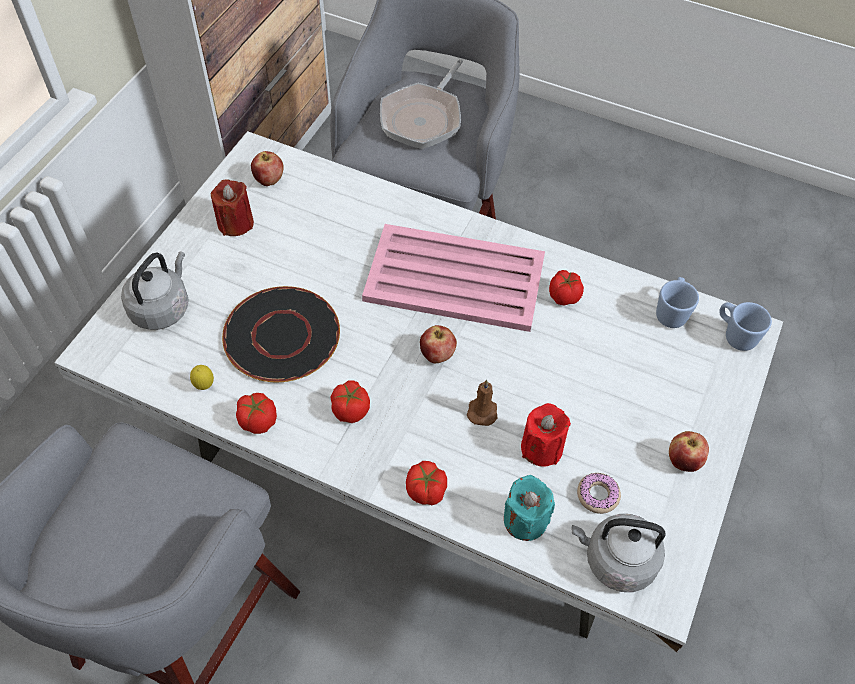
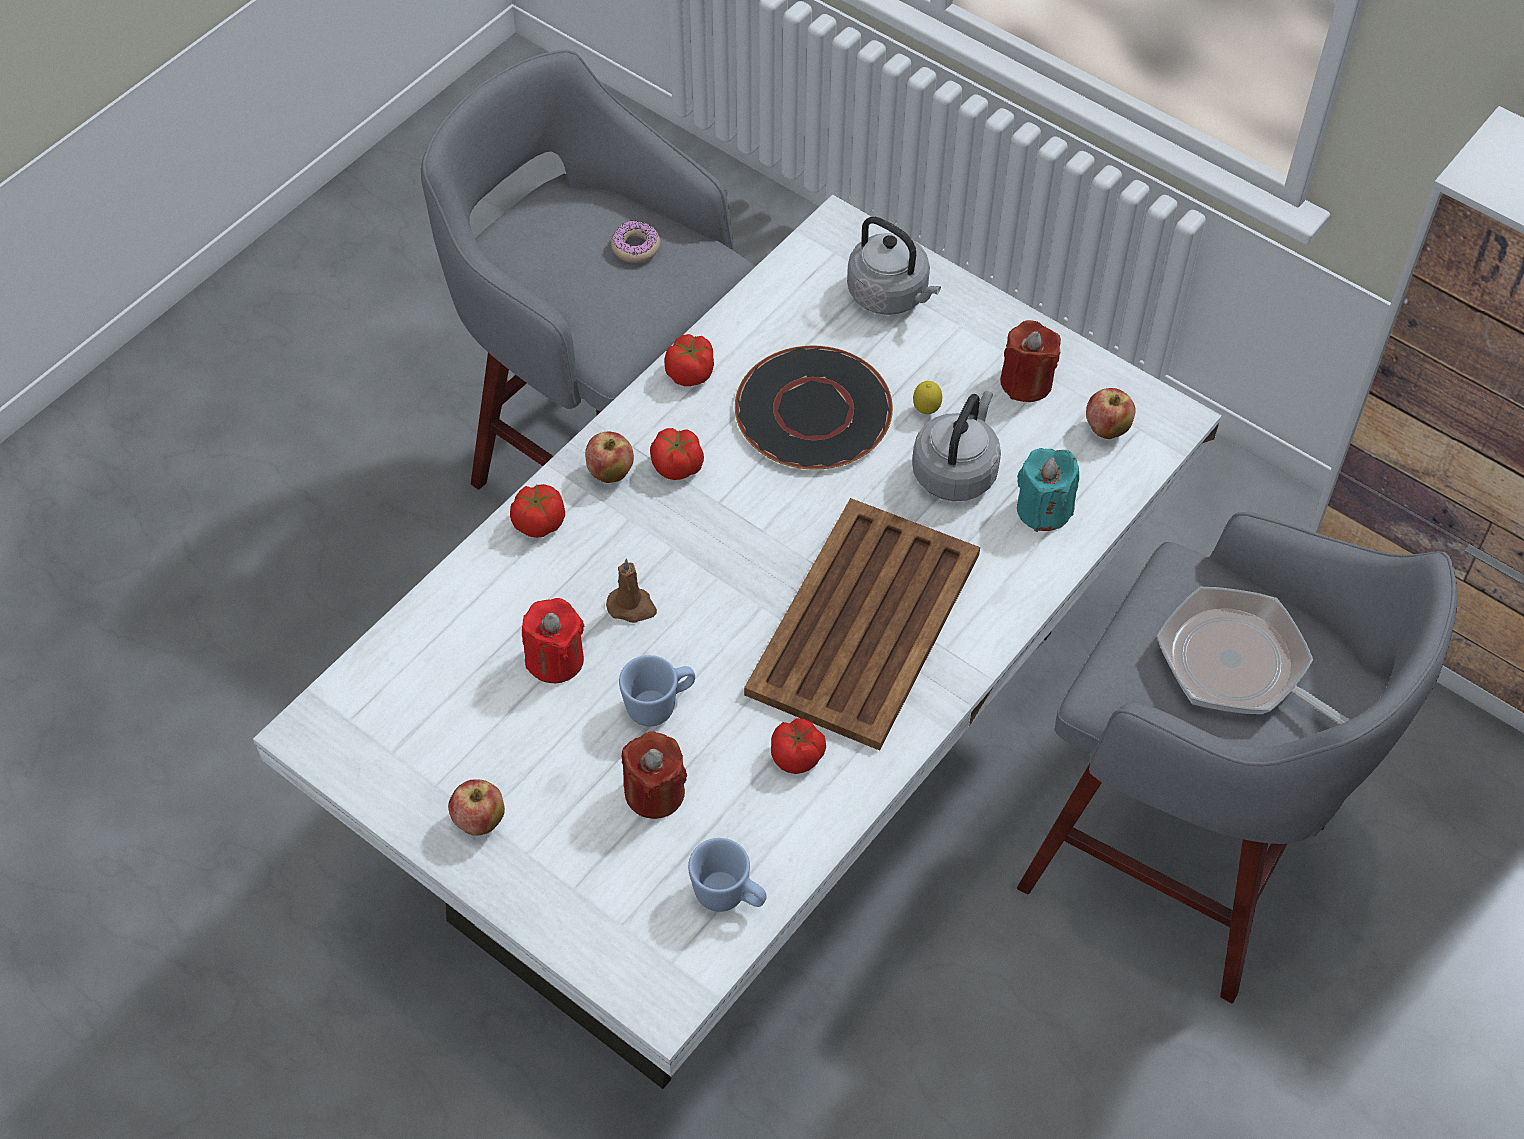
camera: 105 degrees right, 0 degrees up
lemon [190,365,214,390] -> lemon moved to [913,381,942,414]
pink tray [362,224,545,332] -> brown tray [744,498,980,751]
apple [420,325,457,363] -> apple moved to [585,432,634,483]
turquoise candle [504,475,555,541] -> turquoise candle moved to [1017,448,1079,532]
grey kettle [572,514,666,592] -> grey kettle moved to [912,391,1001,501]
donut [577,473,621,514] -> donut moved to [611,220,660,263]
blue mug [719,302,772,351] -> blue mug moved to [619,655,695,726]
none -> red candle [622,731,687,819]

